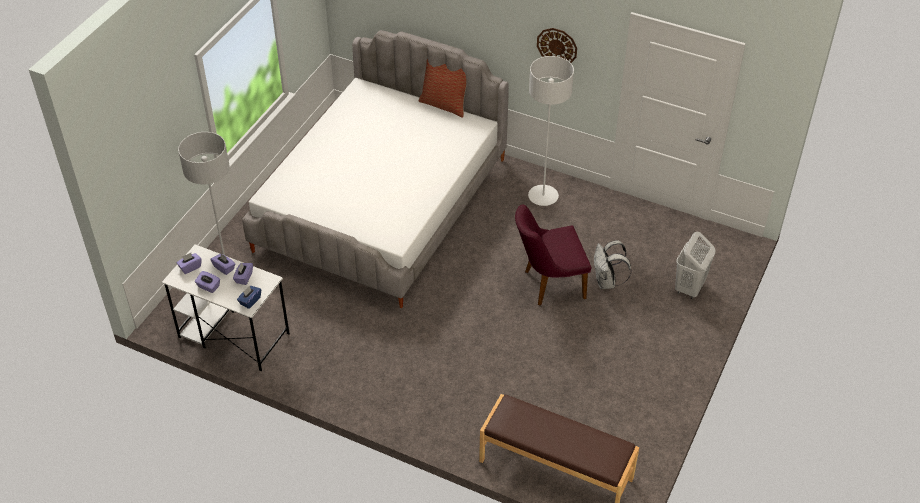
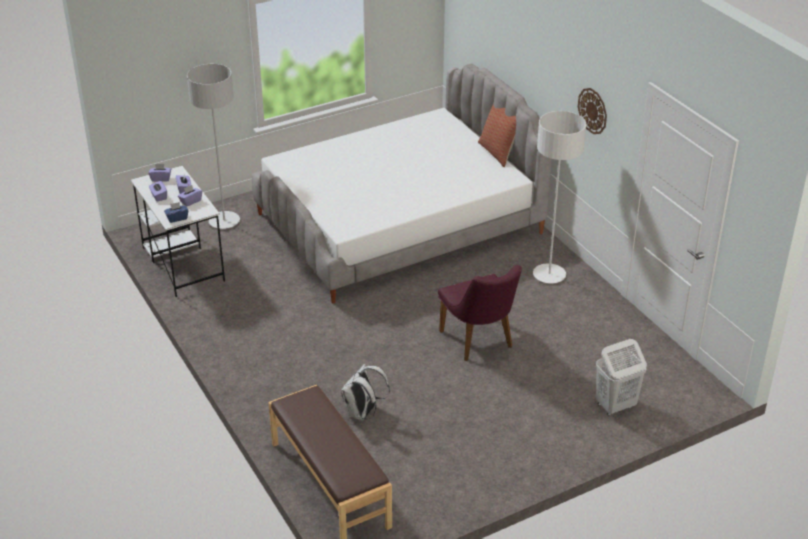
camera: 35 degrees right, 10 degrees down
purple chair [515,204,591,306] -> purple chair turned 135 degrees counterclockwise [438,265,522,361]
white backpack [594,240,631,289] -> white backpack moved to [341,364,390,421]

